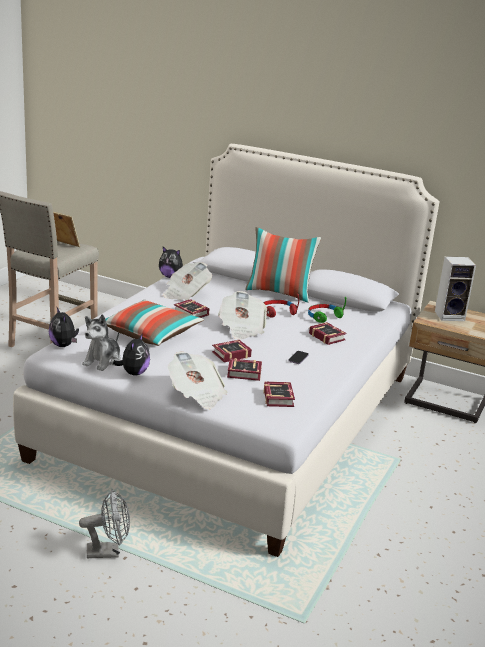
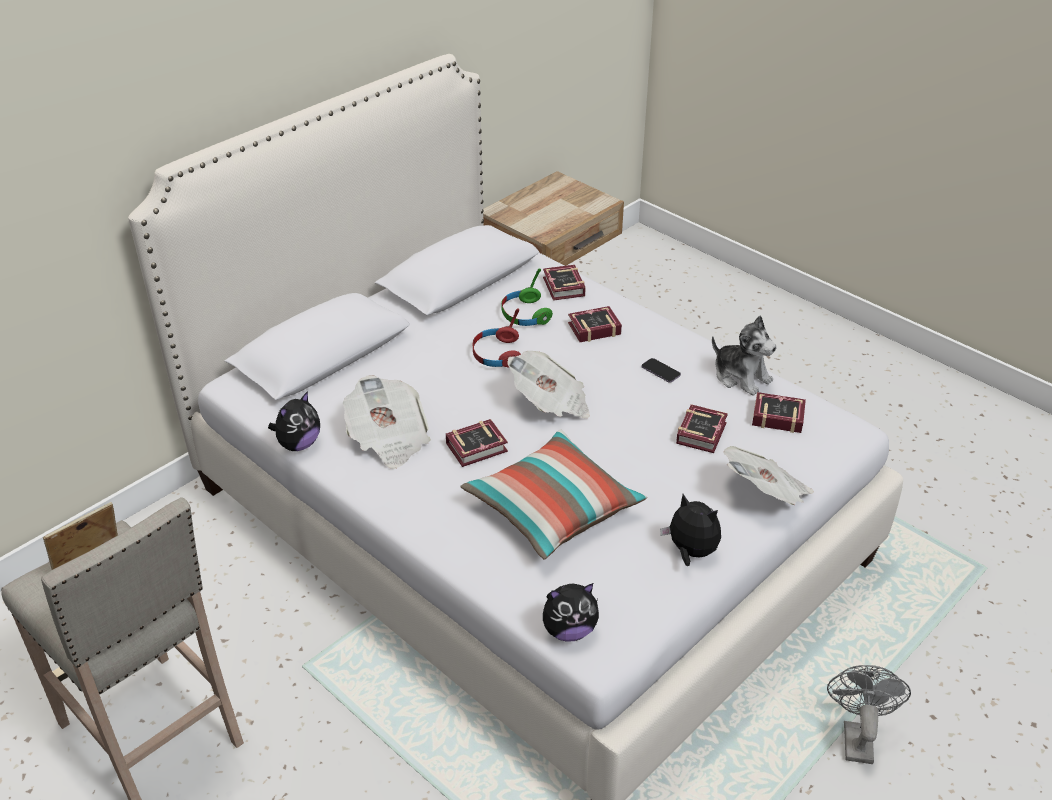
camera: 70 degrees left, 15 degrees up
plush toy [82,314,121,371] -> plush toy moved to [712,316,777,396]
book [212,340,252,362] -> book moved to [543,265,586,301]
pillow [245,227,321,303] -> none
speaker [435,256,476,321] -> none

